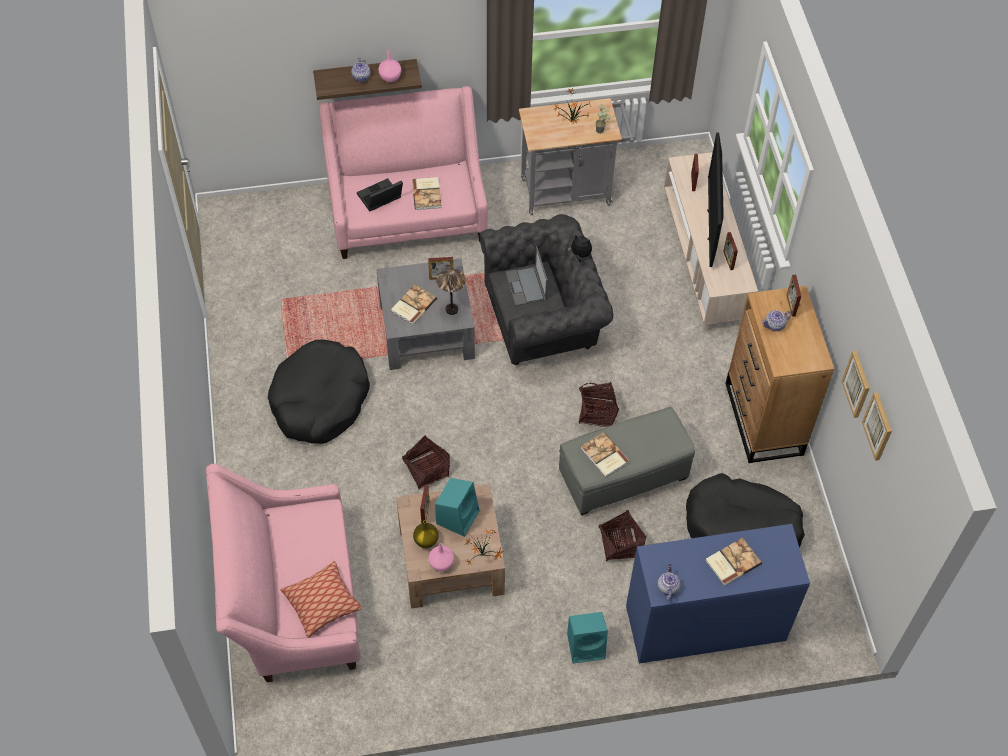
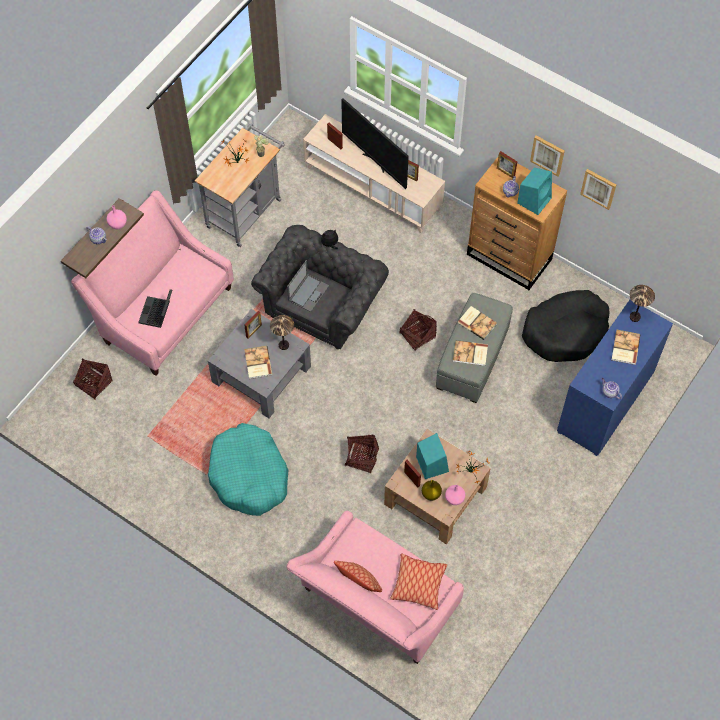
camera: 45 degrees left, 5 degrees up
black dog bed [268,340,370,444] -> turquoise dog bed [208,423,289,516]
book [412,177,442,210] -> book moved to [457,306,497,340]
laptop [505,246,548,306] -> laptop turned 90 degrees counterclockwise [287,260,329,312]
turquoise speaker [567,612,608,663] -> turquoise speaker moved to [517,168,552,215]
basket [599,510,646,561] -> basket moved to [73,359,112,400]
picture [862,392,892,461] -> picture moved to [530,136,565,176]
none -> pillow [334,561,382,592]
none -> table lamp [630,285,655,322]

